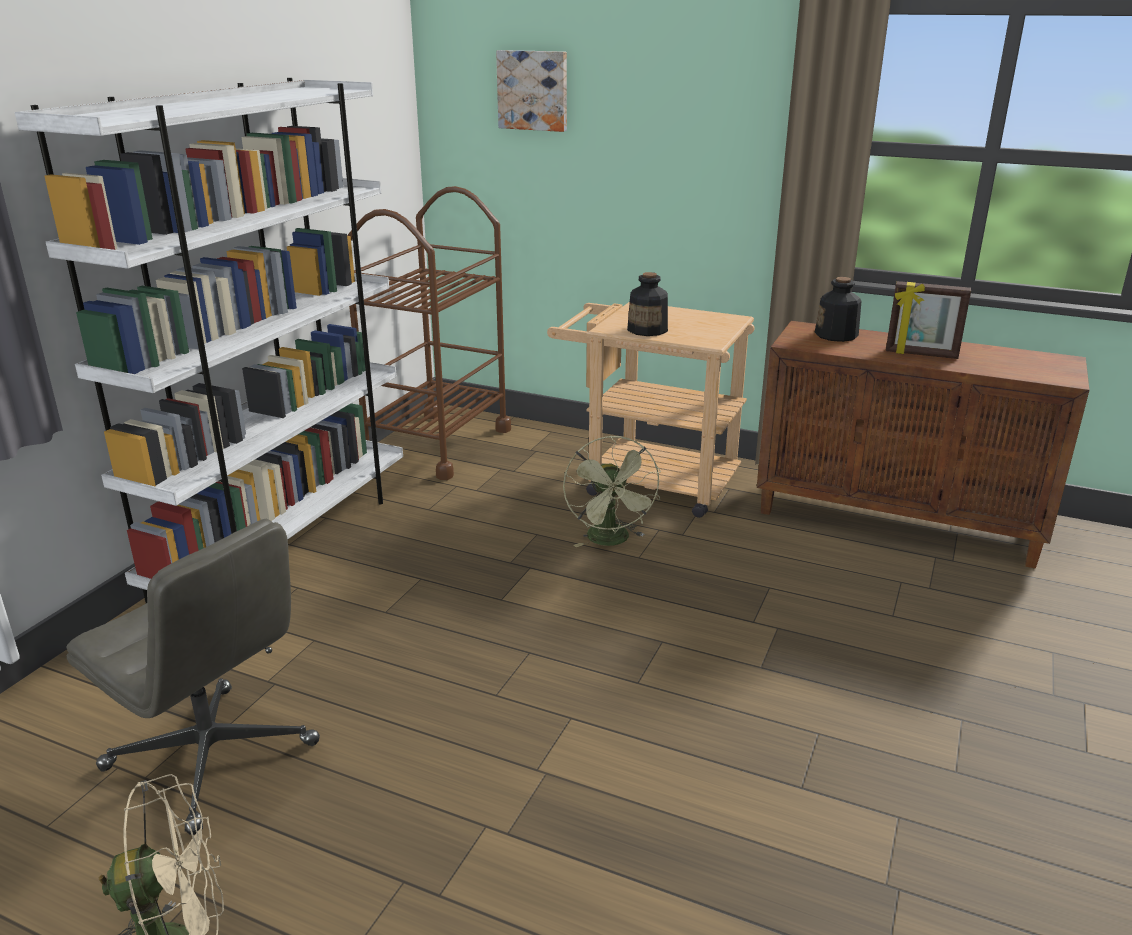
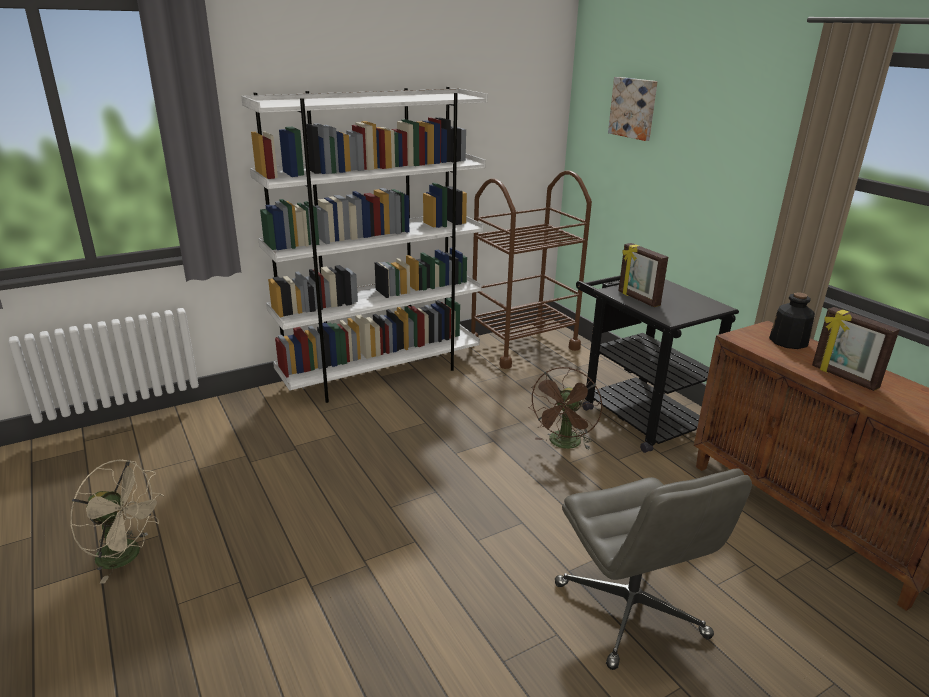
camera: 35 degrees right, 0 degrees up
grey office chair [66,519,320,835] -> grey office chair moved to [555,468,752,670]
beige cart [547,302,754,518] -> black cart [576,275,739,453]
green fan [563,436,661,547] -> brown fan [528,367,602,450]
bottle [627,272,668,336] -> picture frame [618,243,668,307]

